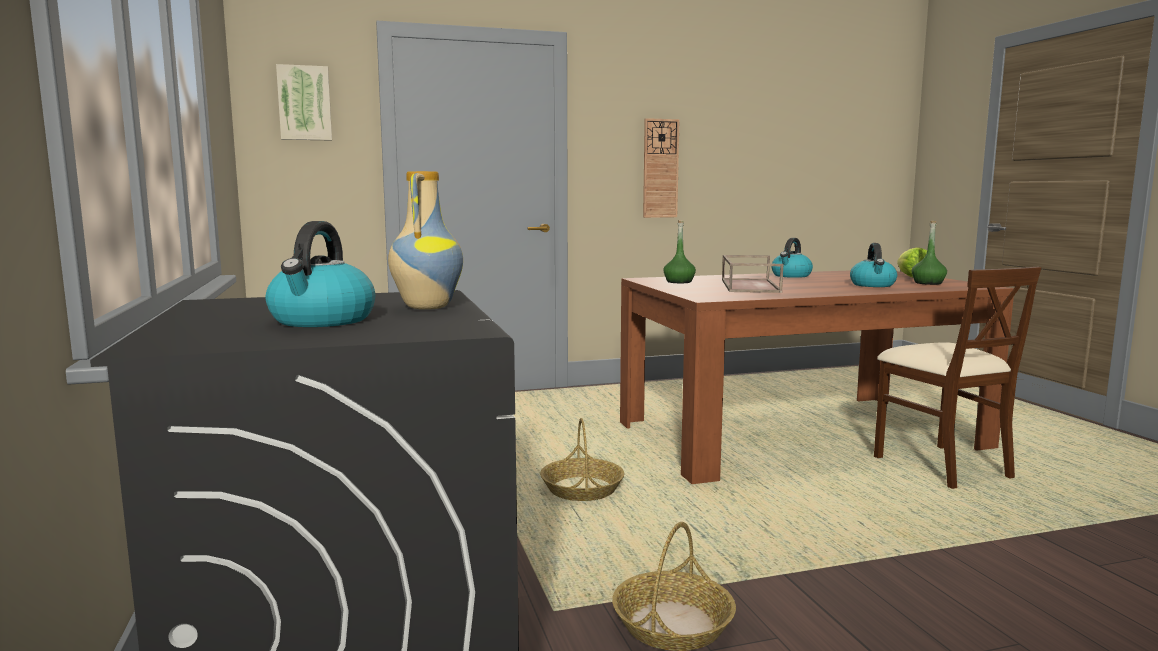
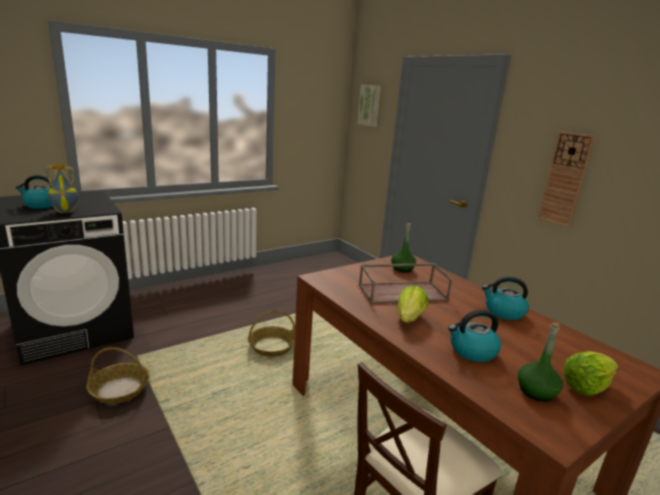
camera: 70 degrees right, 10 degrees up
none -> lettuce [397,285,428,323]

